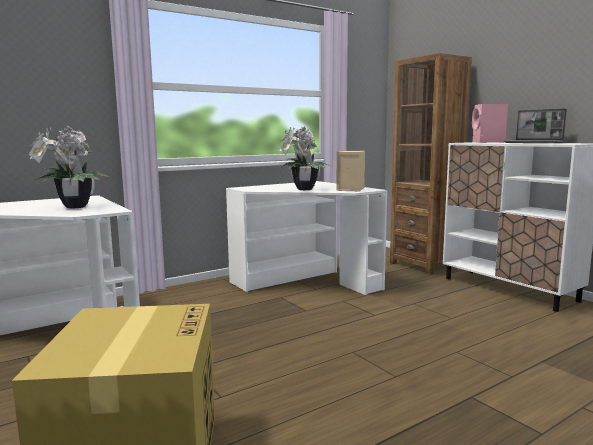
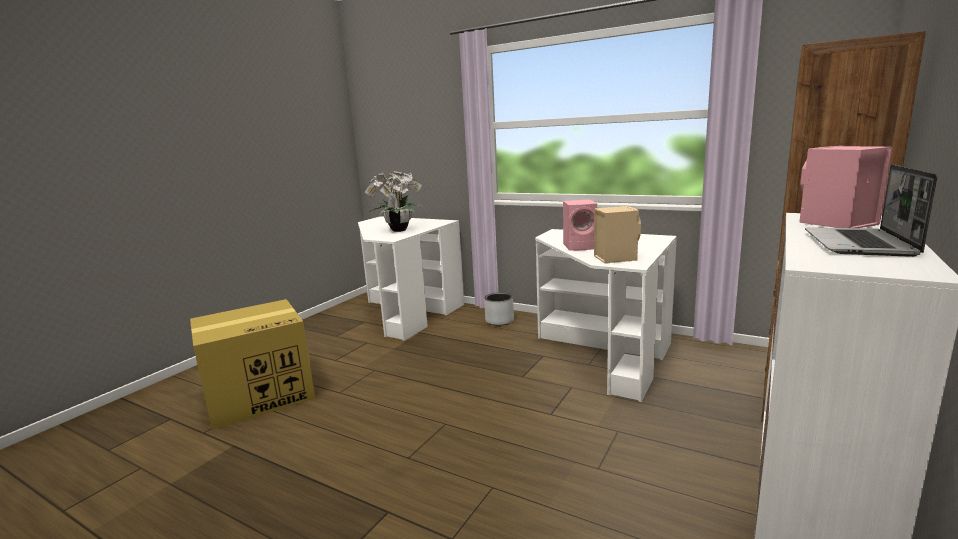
camera: 65 degrees right, 5 degrees up
potted plant [278,126,332,190] -> pink speaker [563,199,597,251]
none -> grey planter [484,292,514,326]

